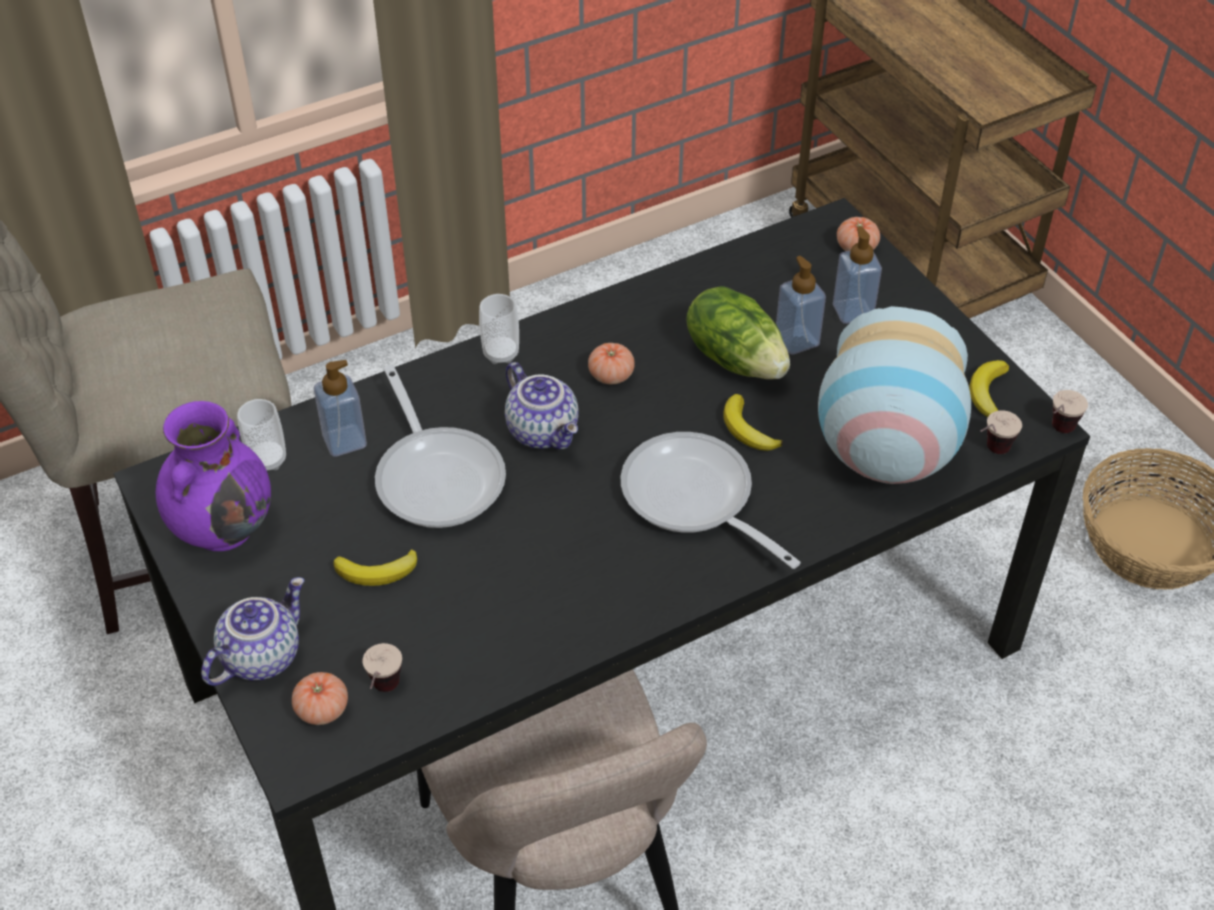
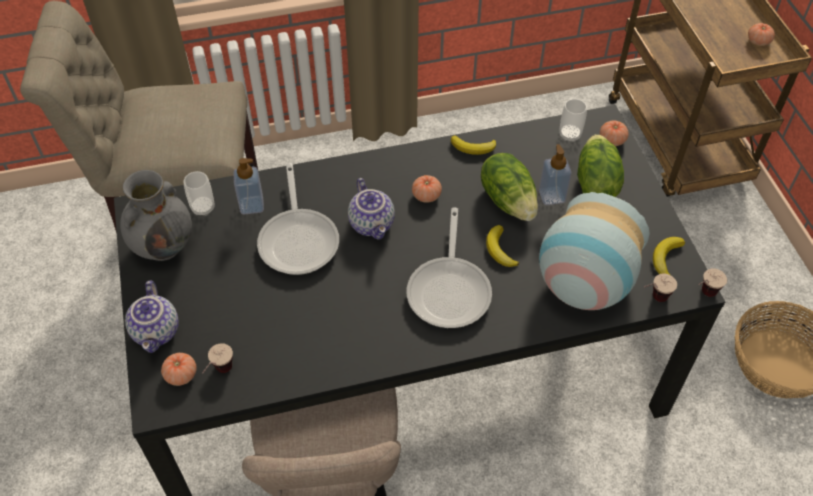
camera: 15 degrees right, 5 degrees up
purple vase [156,401,271,551] -> grey vase [120,170,192,261]
teapot [201,577,304,686] -> teapot turned 120 degrees clockwise [125,281,179,353]
banana [334,549,417,586] -> banana moved to [451,135,496,155]
cup [479,294,519,364] -> cup moved to [559,99,587,142]
frying pan [621,432,801,569] -> frying pan turned 150 degrees counterclockwise [407,207,492,328]
soap dispenser [833,226,882,324] -> lettuce [577,134,624,197]
none -> tomato [748,23,775,46]

